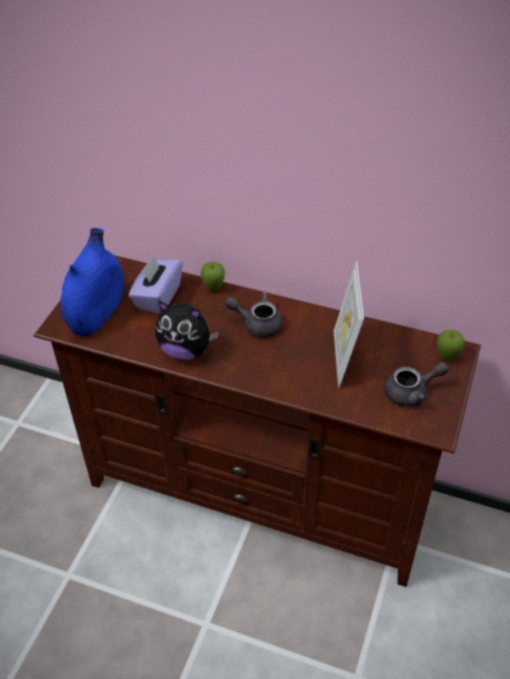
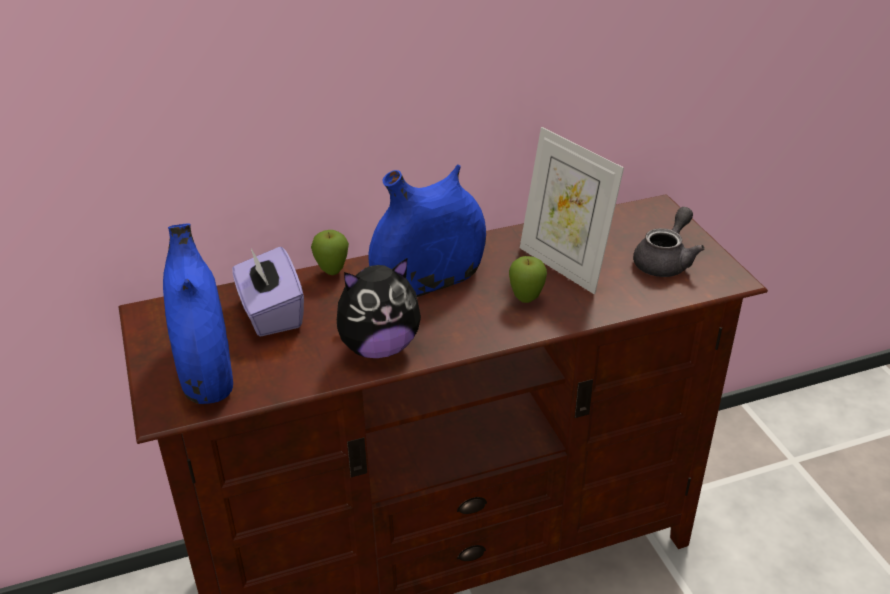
camera: 40 degrees left, 10 degrees down
grey teapot [225,291,283,338] -> blue vase [368,164,486,297]
apple [437,330,465,361] -> apple moved to [509,256,547,303]

